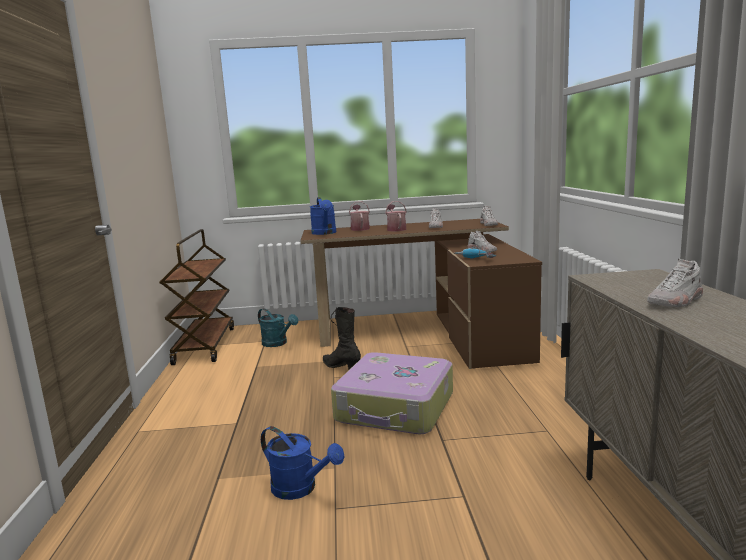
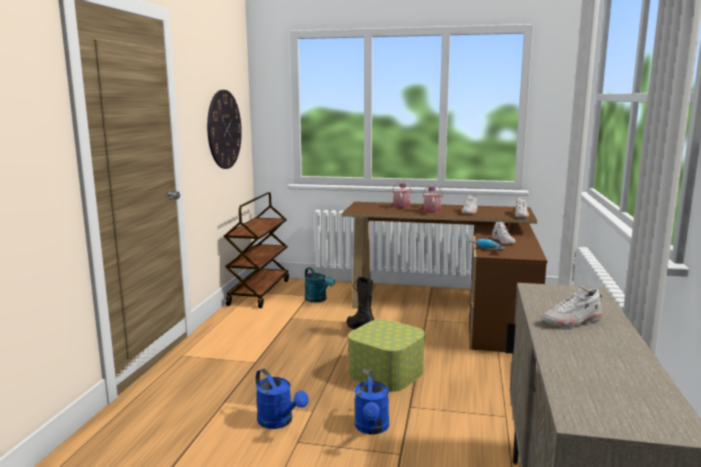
camera: 15 degrees right, 0 degrees up
blue watering can [310,197,336,235] -> blue watering can moved to [355,371,389,435]
suitcase [331,352,453,434] -> storage box [348,319,425,392]
none -> wall clock [207,90,242,169]

